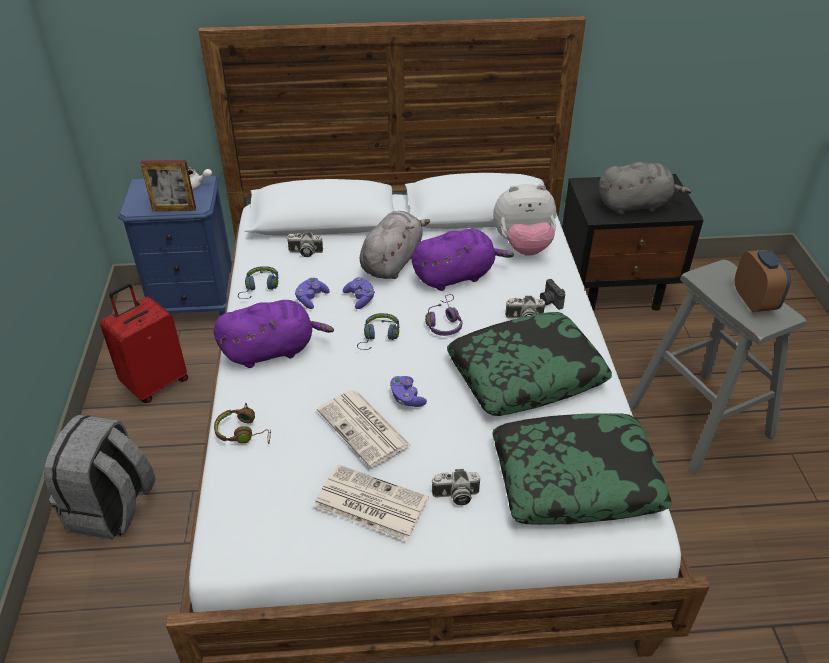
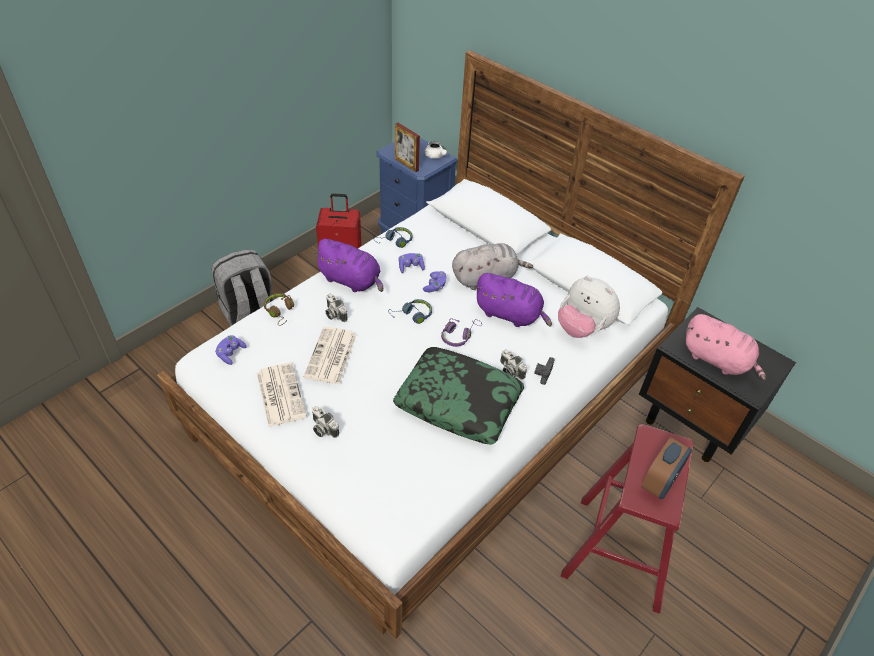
camera: 45 degrees right, 5 degrees up
camera [287,232,323,257] -> camera moved to [326,294,348,322]
purple game controller [390,376,427,407] -> purple game controller moved to [215,335,247,365]
pillow [492,413,672,525] -> none
grey plush toy [599,162,692,215] -> pink plush toy [686,314,766,381]
grey stool [628,260,807,475] -> red stool [560,424,693,614]

